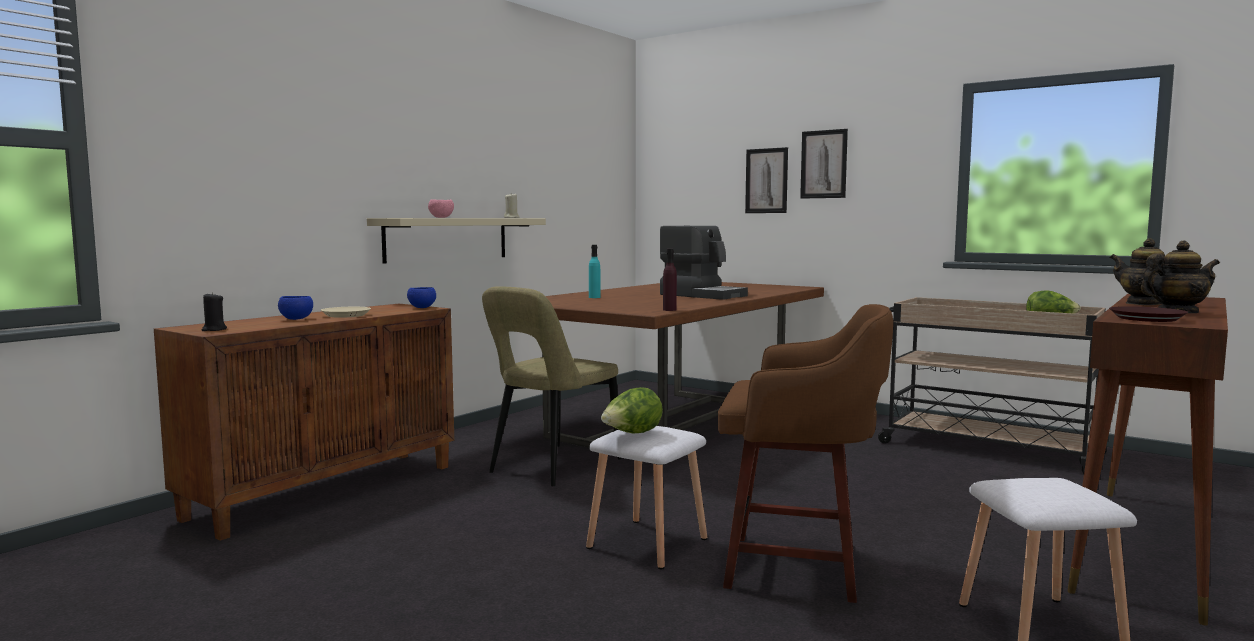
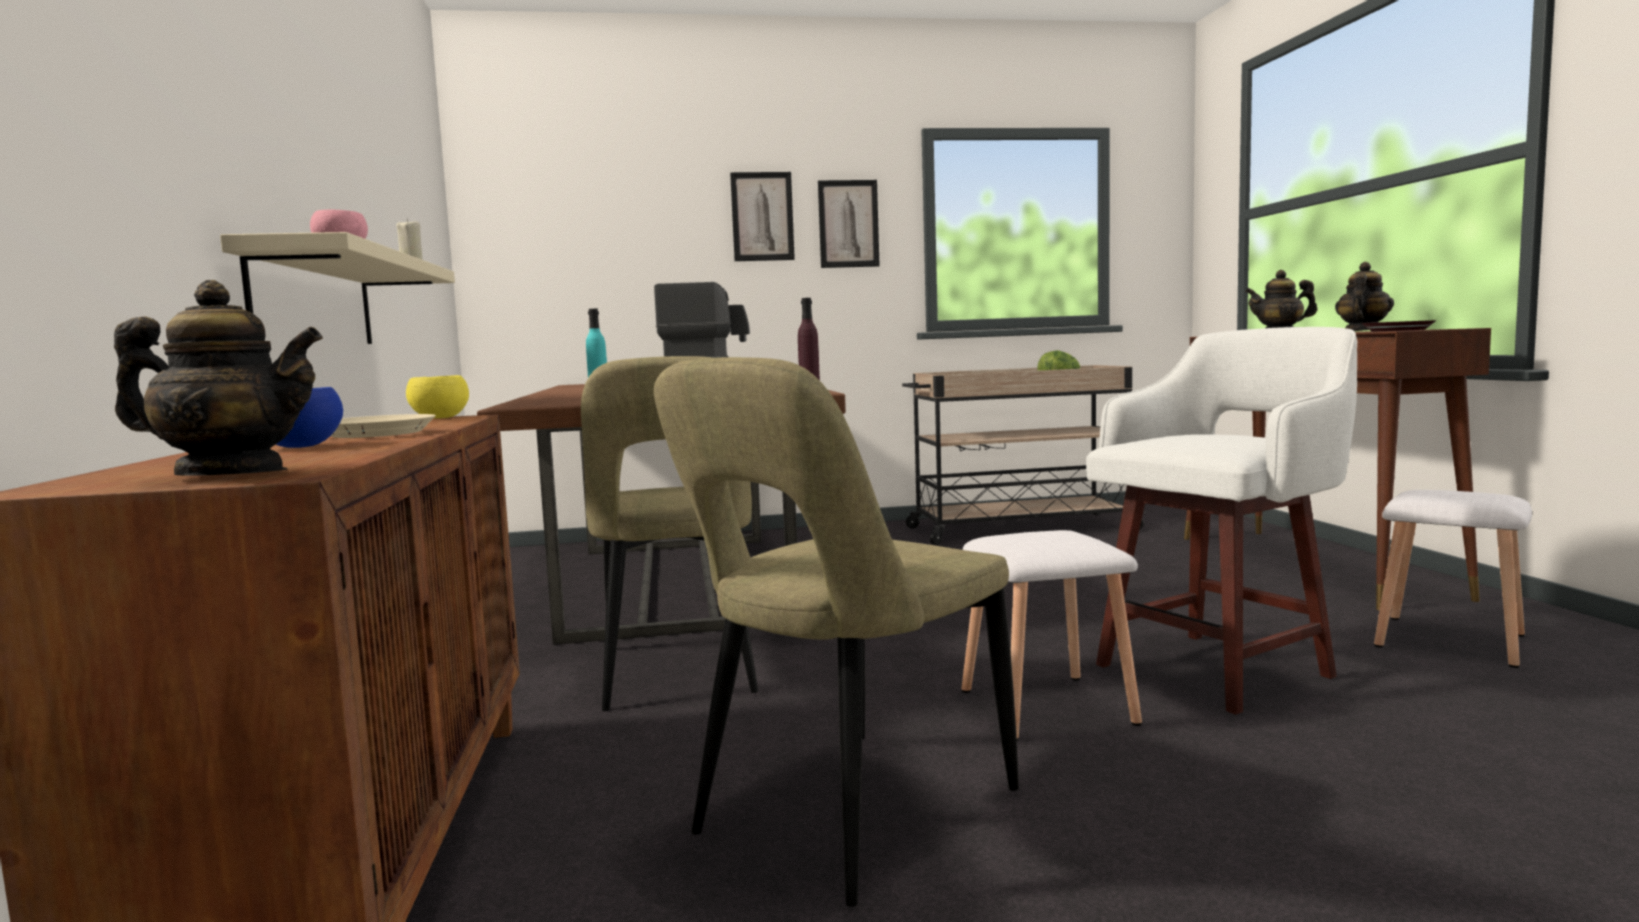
camera: 45 degrees left, 0 degrees up
black candle [202,292,227,331] -> teapot [114,280,323,476]
blue bowl [407,287,436,308] -> yellow bowl [406,375,469,418]
lettuce [601,387,663,433] -> none
brown stool [718,304,893,603] -> white stool [1086,327,1357,715]
picture [745,147,788,213] -> picture moved to [818,180,880,268]
none -> beige chair [654,357,1019,907]

